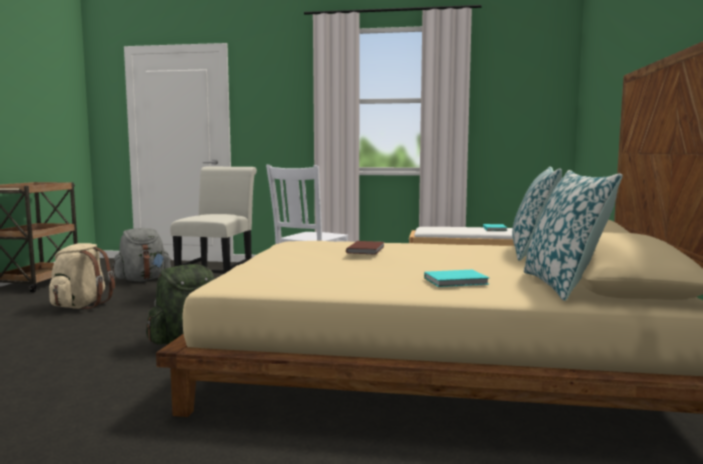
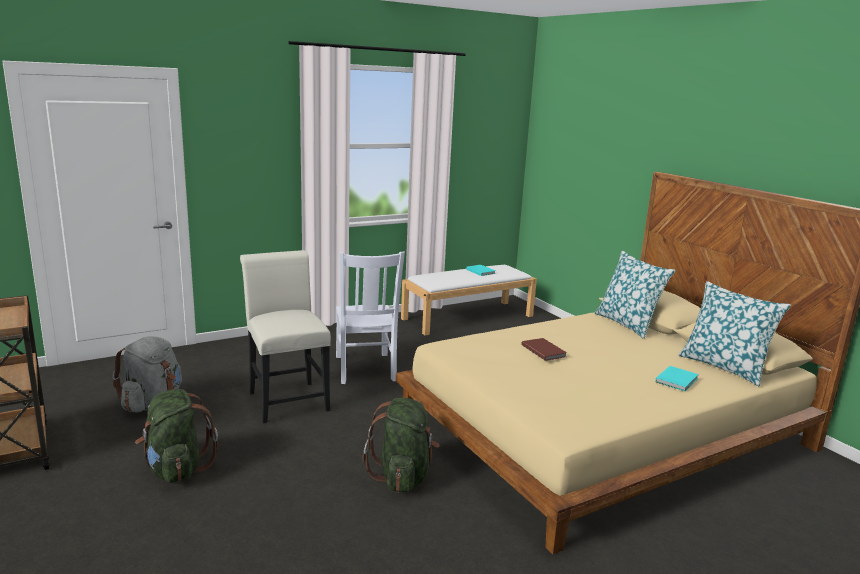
camera: 40 degrees left, 10 degrees up
beige backpack [49,243,115,309] -> green backpack [135,389,218,483]

